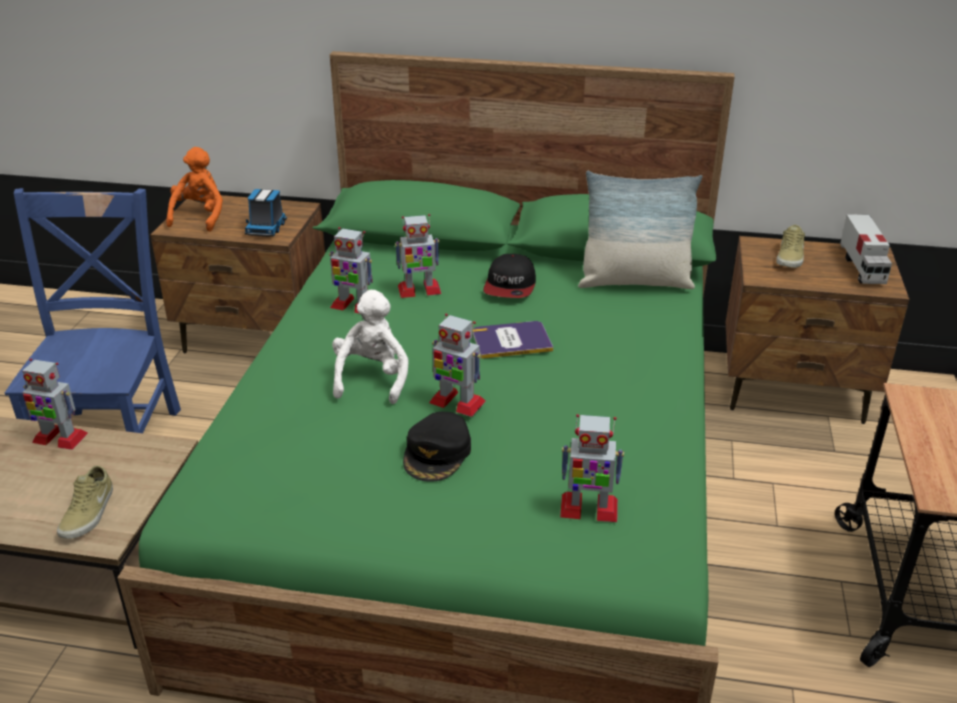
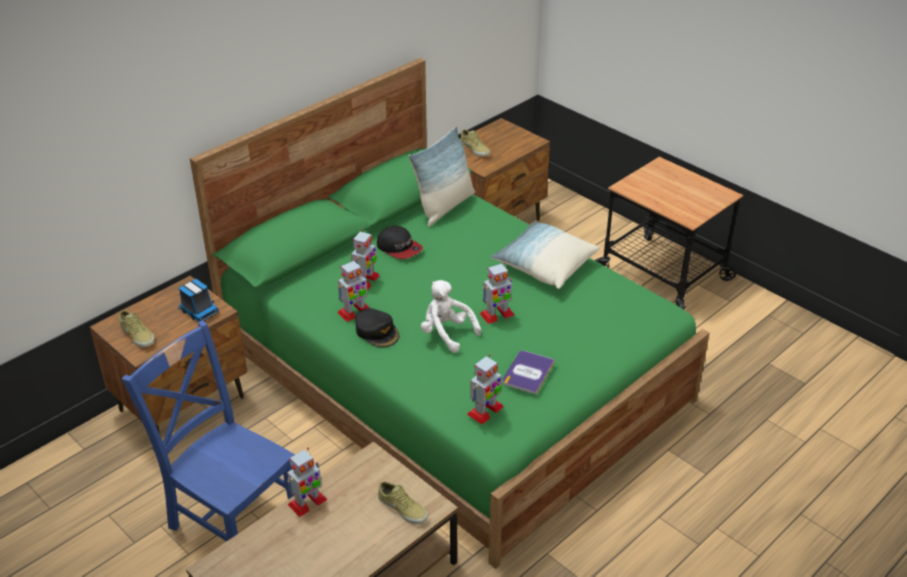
camera: 55 degrees left, 5 degrees up
orange plush toy [166,147,223,231] -> beige shoe [119,310,155,348]
black cap [403,412,471,482] -> black cap moved to [356,308,400,348]
book [473,321,553,359] -> book moved to [502,351,555,395]
toy robot [560,414,624,522] -> toy robot moved to [467,354,504,424]
toy truck [840,214,892,284] -> none
none -> pillow [491,221,600,289]

